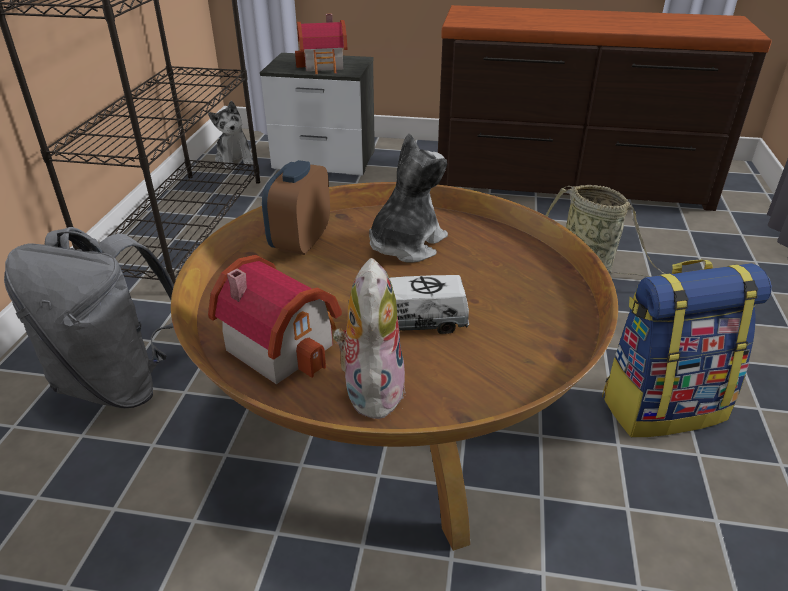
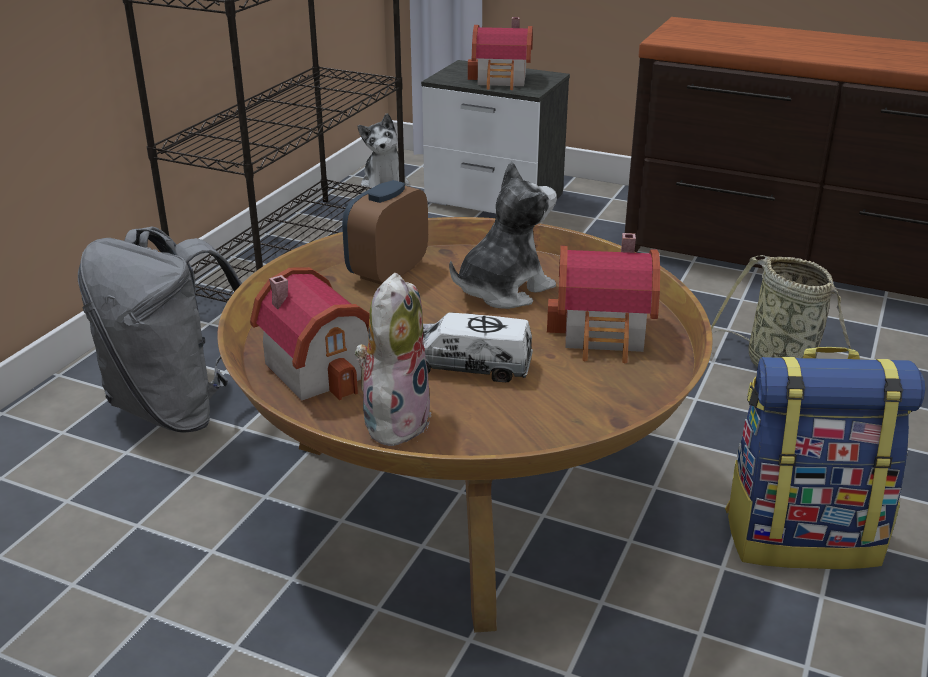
camera: 15 degrees right, 5 degrees down
none -> toy house [547,233,660,363]

